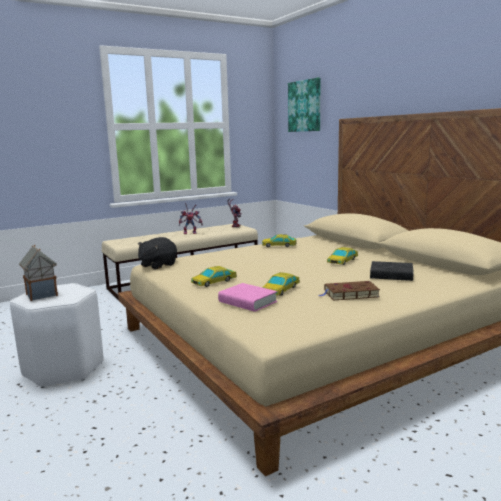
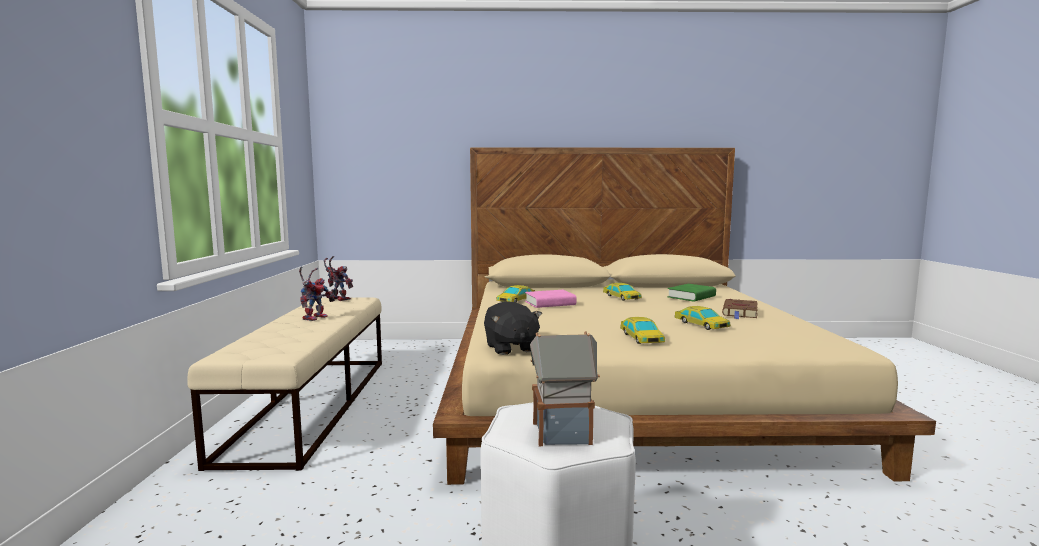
camera: 60 degrees left, 5 degrees down
pink book [218,283,277,312] -> pink book moved to [525,290,576,308]
picture [288,78,321,132] -> none
black book [370,261,414,281] -> green book [668,284,716,302]

